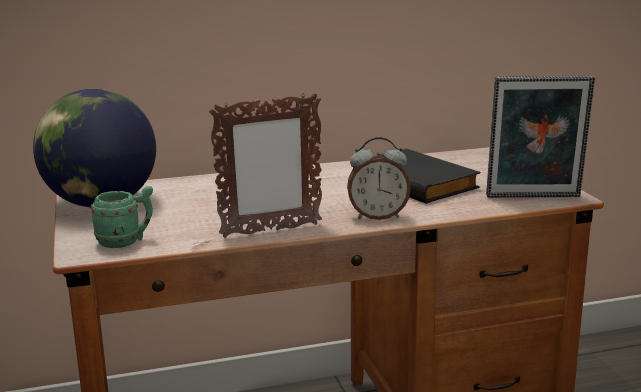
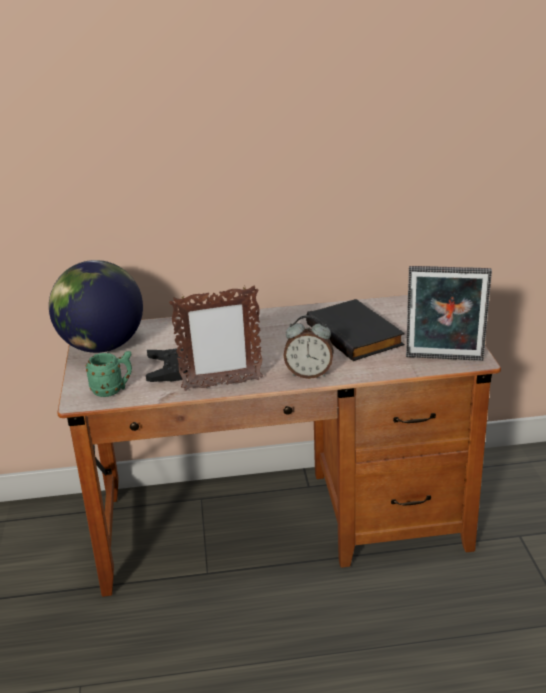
camera: 10 degrees right, 10 degrees up
none -> black game controller [146,348,188,382]

